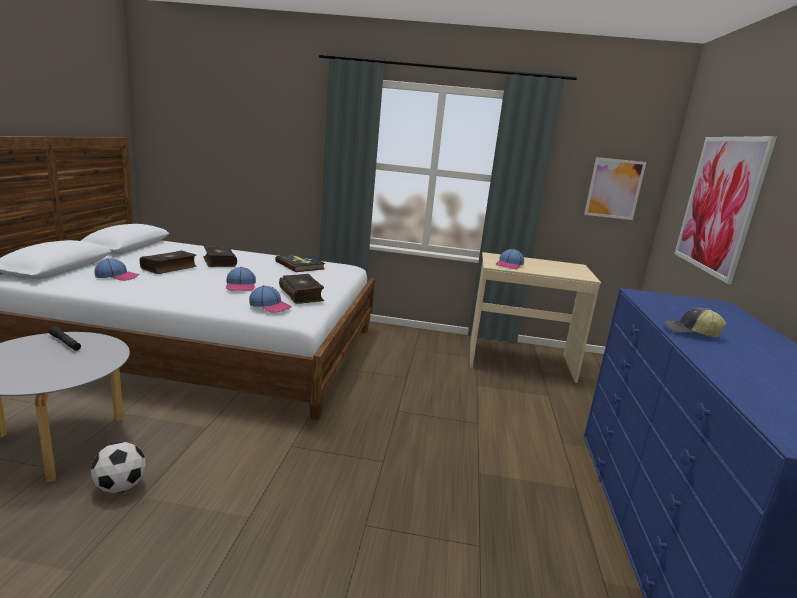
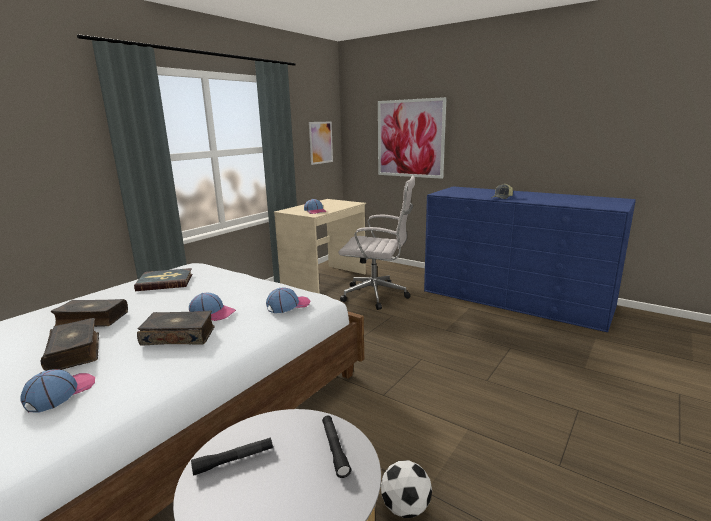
camera: 60 degrees left, 0 degrees up
book [279,274,324,304] -> book moved to [137,310,214,345]
none -> black flashlight [322,415,351,478]
none -> white office chair [338,175,415,310]

